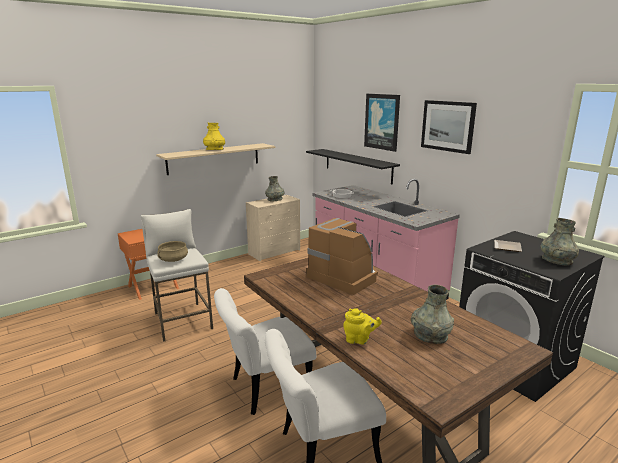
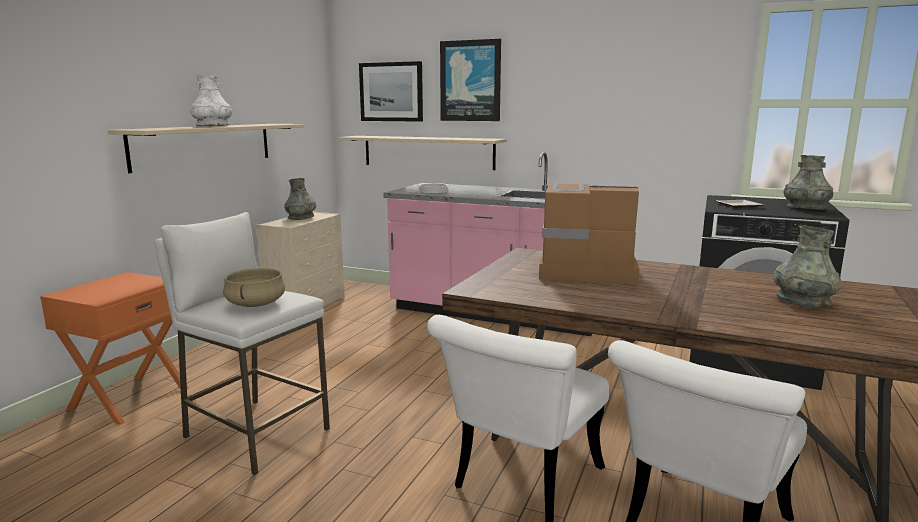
camera: 30 degrees left, 5 degrees down
yellow vase [203,123,225,150] -> white vase [190,75,232,126]
black shelf [306,149,400,184] -> beige shelf [338,136,507,170]
yellow teapot [343,308,382,344] -> none
picture [421,100,477,154] -> picture moved to [359,61,423,122]

